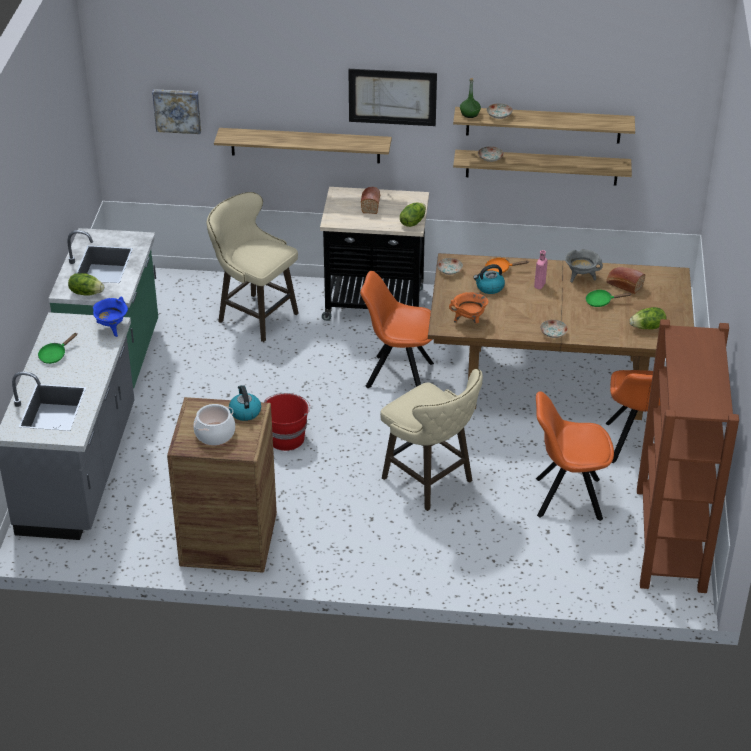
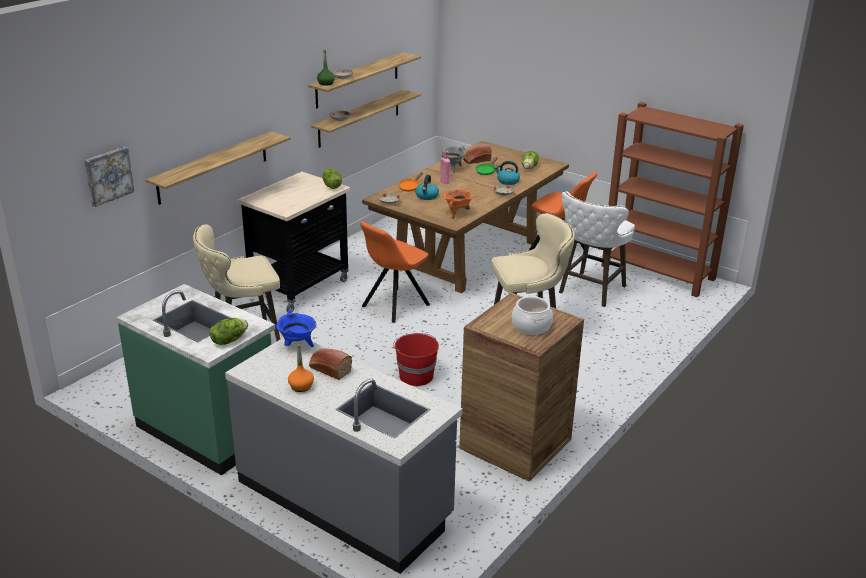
camera: 60 degrees left, 10 degrees down
green frying pan [38,333,77,364] -> orange bottle [288,344,314,392]
kettle [229,385,261,421] -> kettle moved to [494,161,520,185]
picture [348,69,437,126] -> none
bread [361,187,380,214] -> bread moved to [309,348,352,380]
orange chair [536,391,614,521] -> white stool [559,191,635,307]

